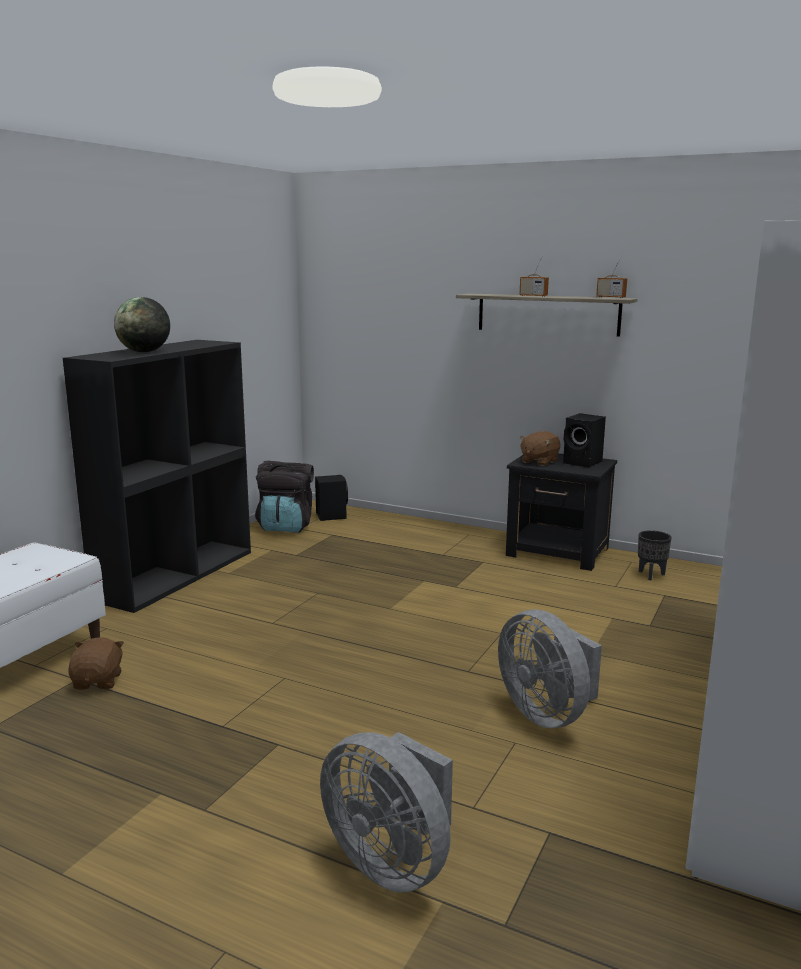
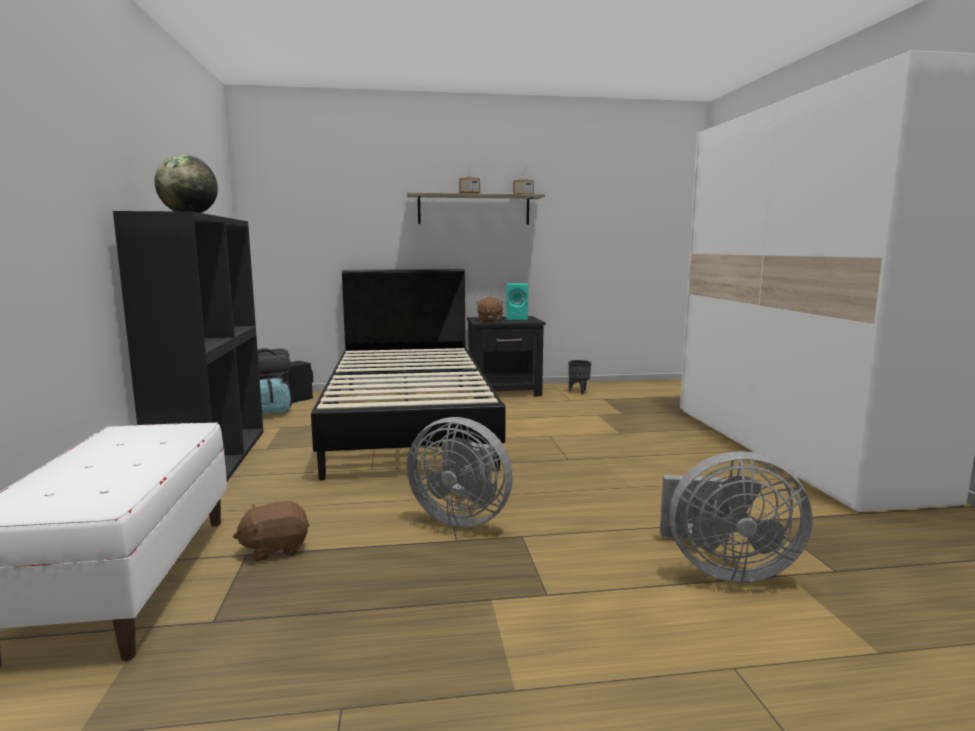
camera: 35 degrees left, 5 degrees down
brown plush toy [68,637,124,690] -> brown plush toy turned 75 degrees counterclockwise [233,501,310,562]
grey fan [498,609,602,728] -> grey fan moved to [407,417,513,528]
black speaker [563,413,606,467] -> turquoise speaker [506,283,528,320]
none -> black bed [311,269,506,480]

